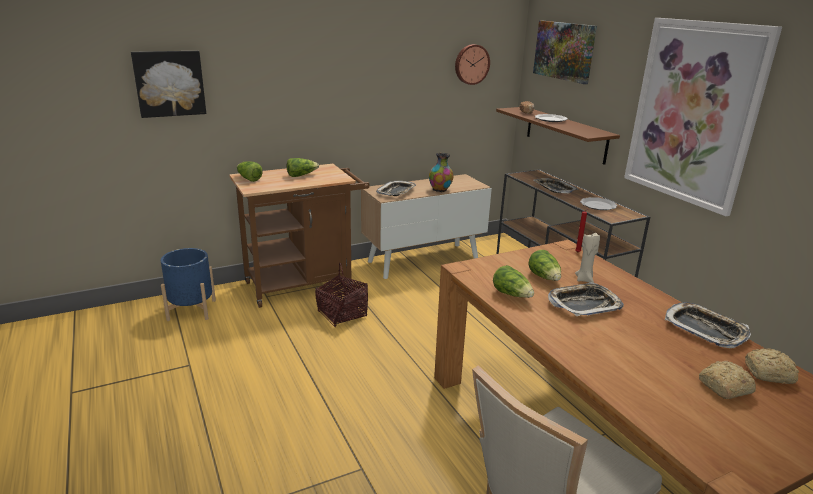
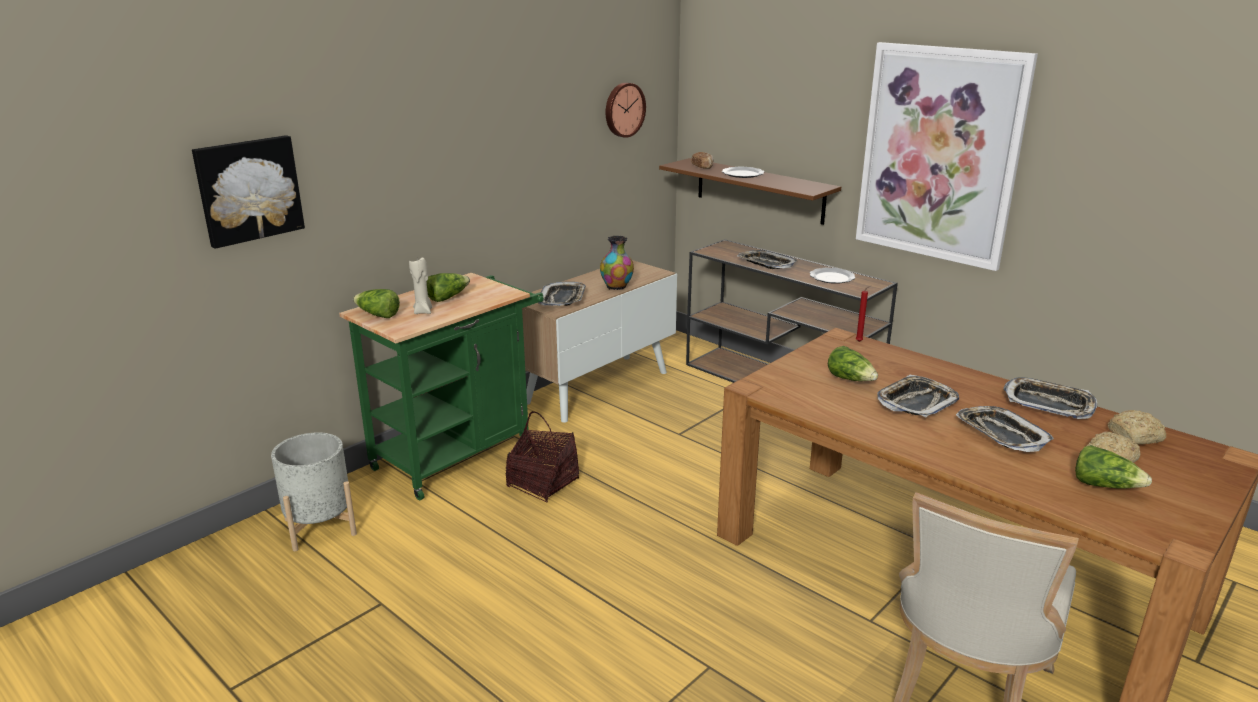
camera: 20 degrees left, 0 degrees up
blue planter [161,248,216,321] -> grey planter [271,432,357,551]
brown cart [229,164,370,308] -> green cart [339,273,544,500]
lettuce [493,265,534,298] -> lettuce moved to [1075,445,1152,489]
picture [533,21,597,84] -> none
beige candle [575,232,600,283] -> beige candle moved to [409,257,432,314]
none -> tray [956,406,1054,452]

